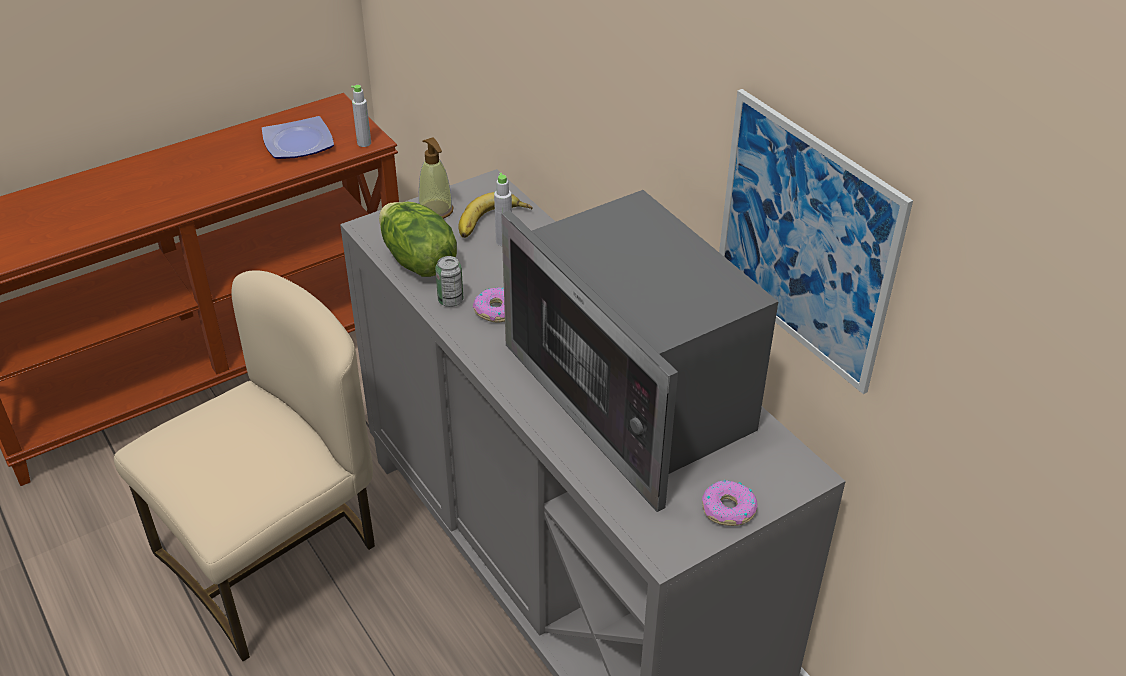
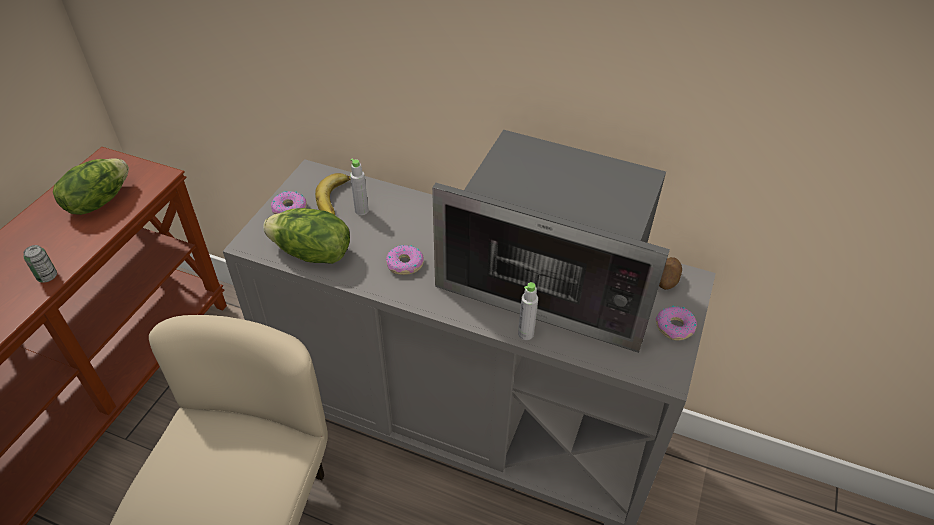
camera: 35 degrees left, 5 degrees up
plate [262,116,334,159] -> lettuce [53,158,129,215]
grey bottle [351,85,371,147] -> grey bottle moved to [518,282,538,340]
soap dispenser [419,137,454,219] -> donut [271,191,307,214]
can [435,256,463,307] -> can moved to [23,245,57,283]
picture [719,89,913,394] -> none
none -> potato [659,257,682,290]

